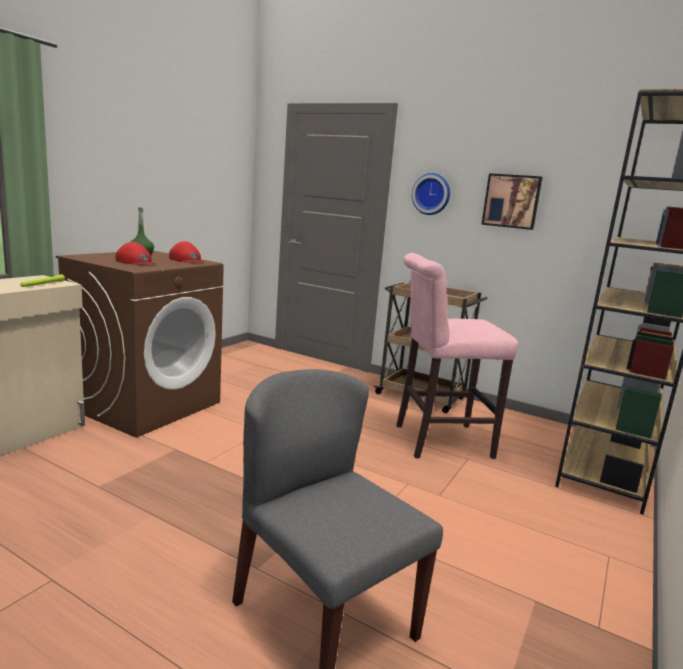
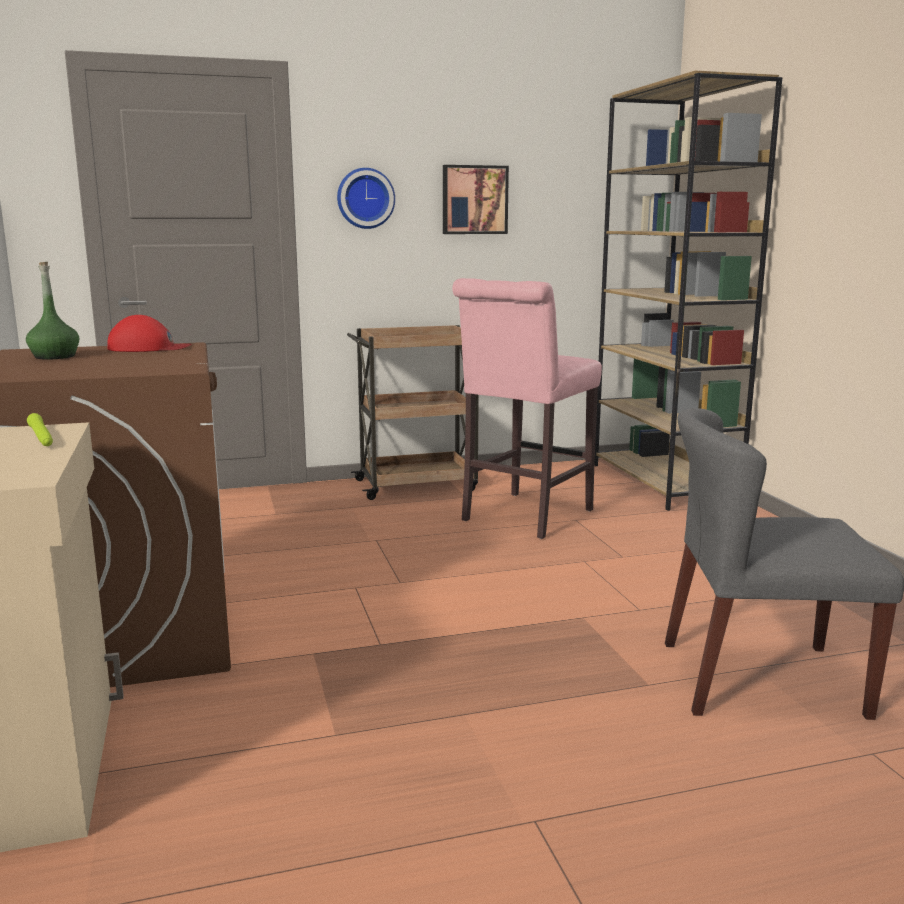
camera: 45 degrees left, 0 degrees up
red cap [116,242,156,265] -> none

